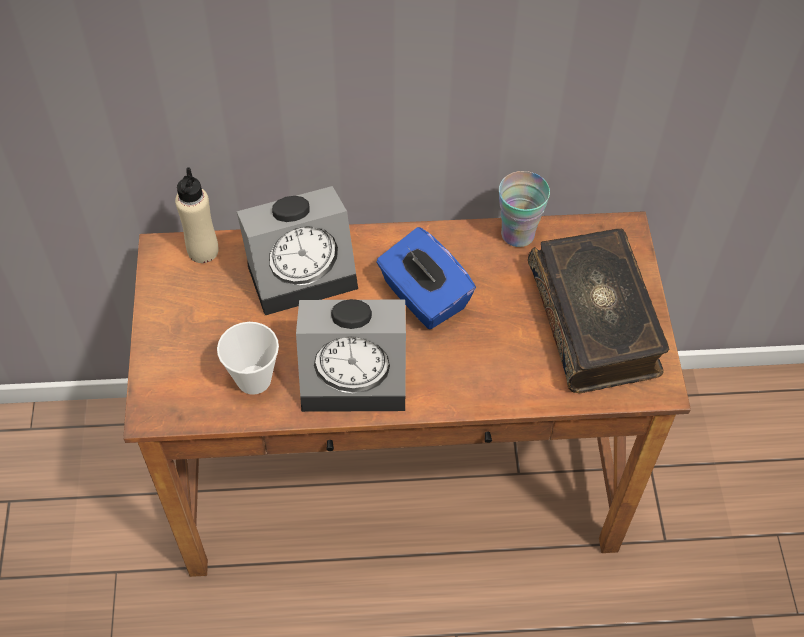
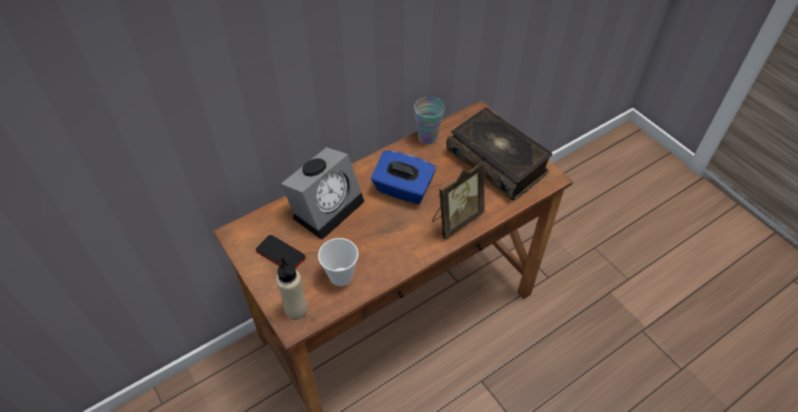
camera: 30 degrees left, 5 degrees down
beige bottle [175,167,219,263] -> beige bottle moved to [276,257,308,320]
alarm clock [296,299,406,412] -> none
none -> phone [256,235,306,269]
none -> picture frame [432,161,485,240]

